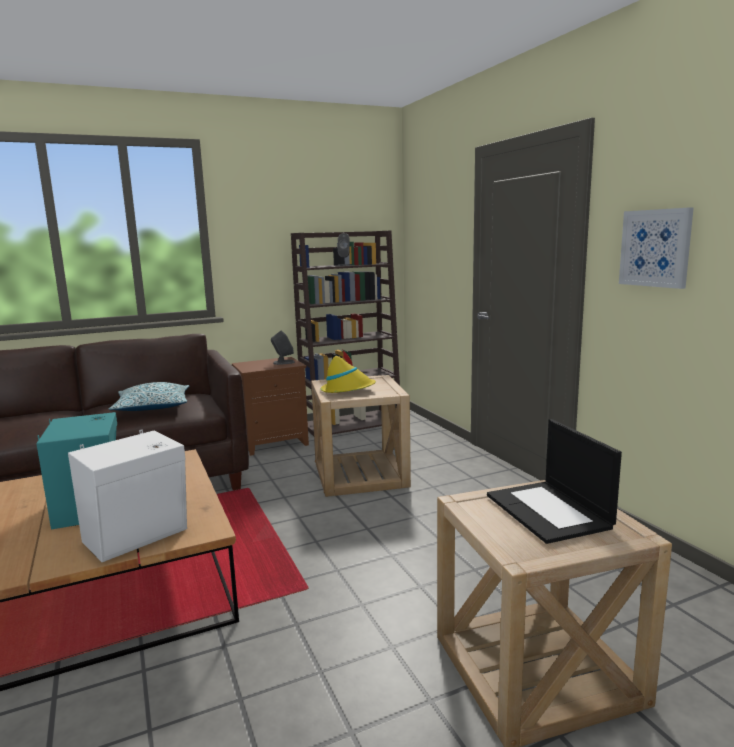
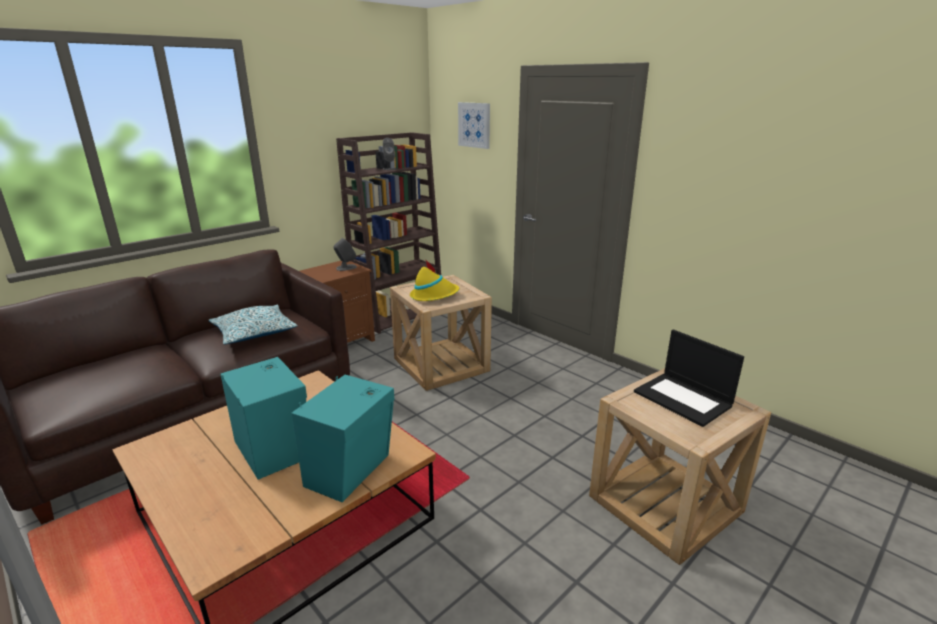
camera: 20 degrees left, 10 degrees up
white speaker [68,429,187,562] -> turquoise speaker [291,375,394,502]
picture [619,207,694,289] -> picture moved to [458,102,490,149]

